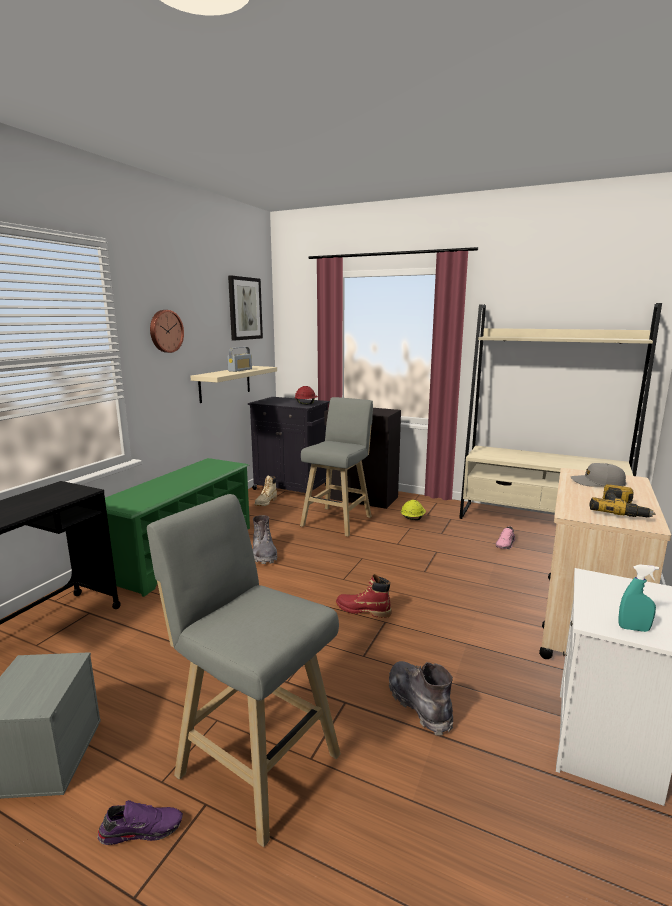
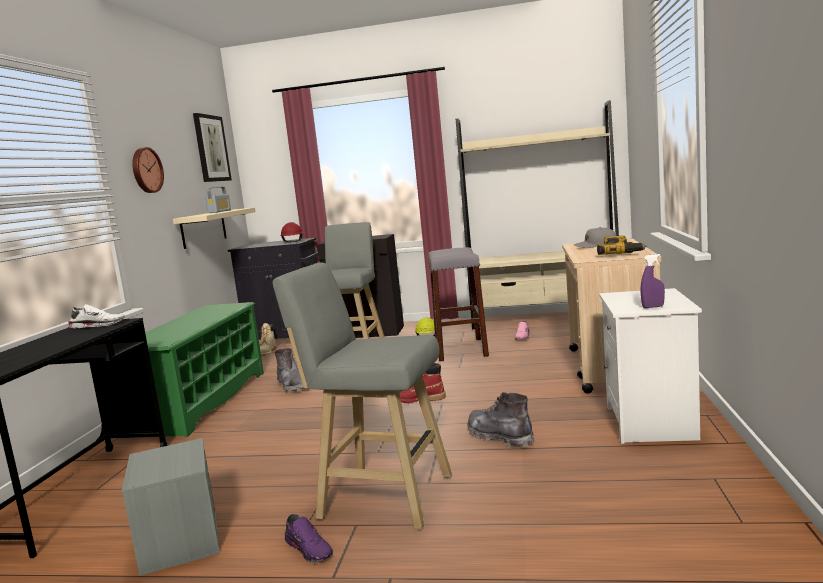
camera: 15 degrees left, 5 degrees down
purple shoe [98,800,183,845] -> purple shoe turned 75 degrees clockwise [285,514,333,563]
turquoise spray bottle [619,564,659,632] -> purple spray bottle [641,254,665,308]
none -> white shoe [68,304,125,328]
none -> grey stool [428,247,489,362]

